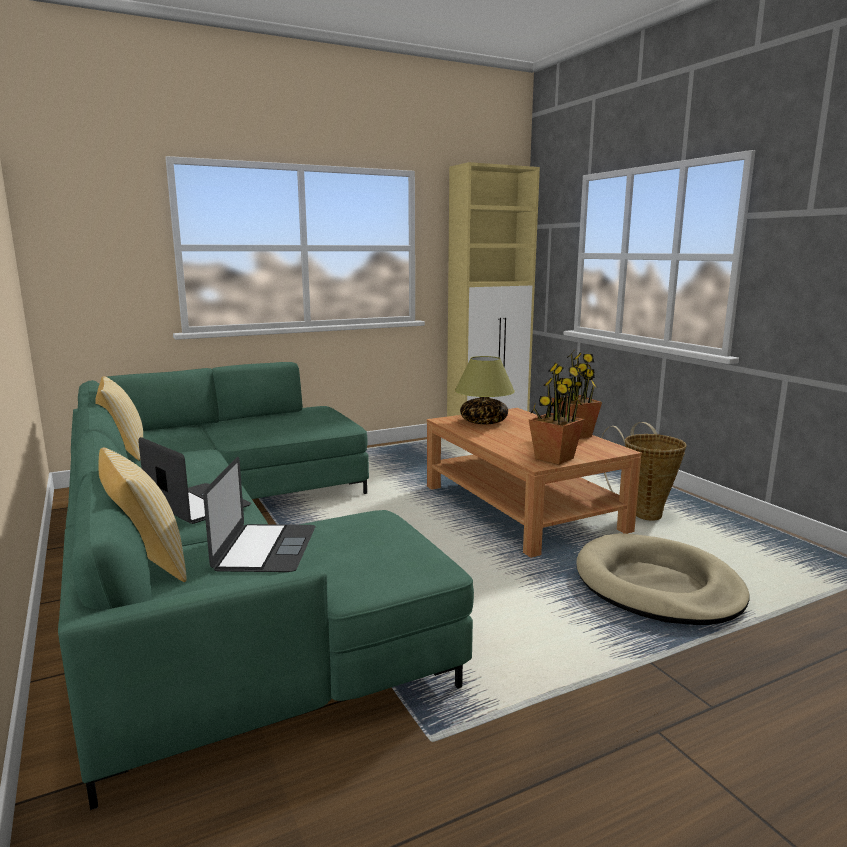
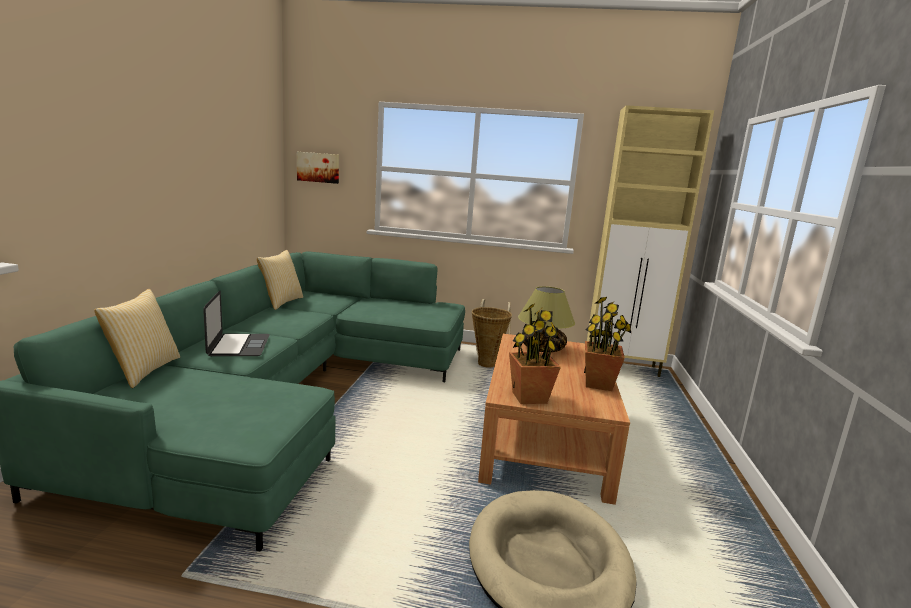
camera: 35 degrees right, 0 degrees up
laptop [203,457,315,572] -> none
basket [601,422,687,521] -> basket moved to [472,299,512,368]
none -> picture [297,152,339,184]

